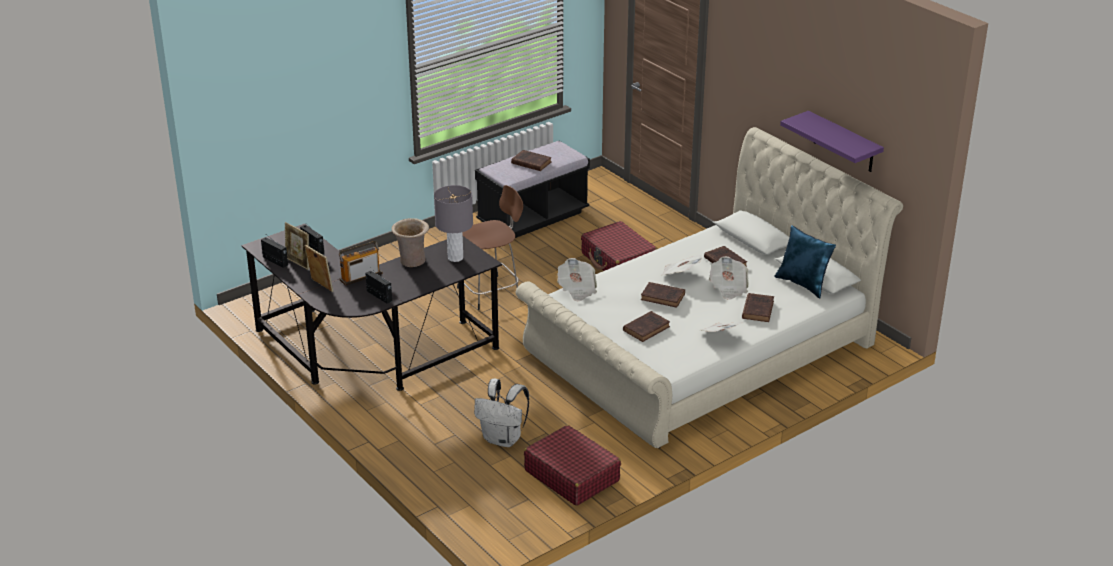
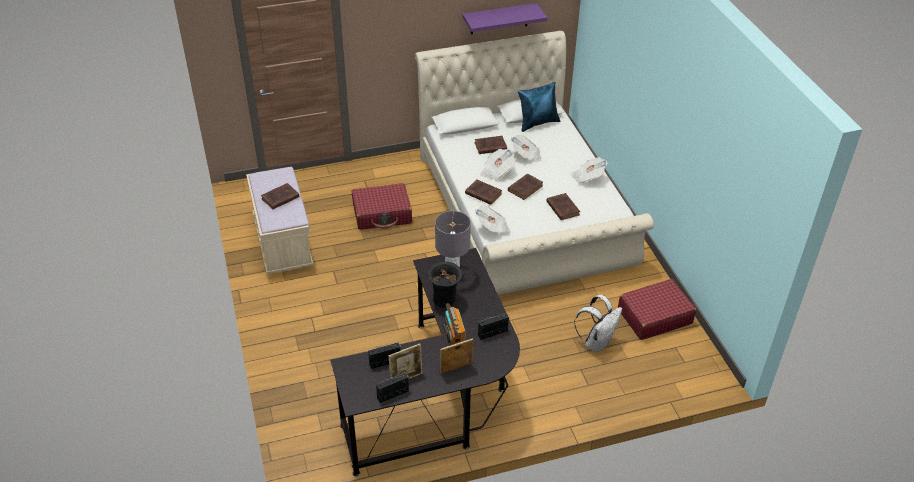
camera: 70 degrees left, 10 degrees up
beige vase [392,218,429,267] -> black vase [428,262,463,308]
brown stool [457,185,523,310] -> none
black bench [475,141,590,238] -> beige bench [246,167,314,274]
brown book [742,293,774,322] -> brown book moved to [465,180,502,205]

